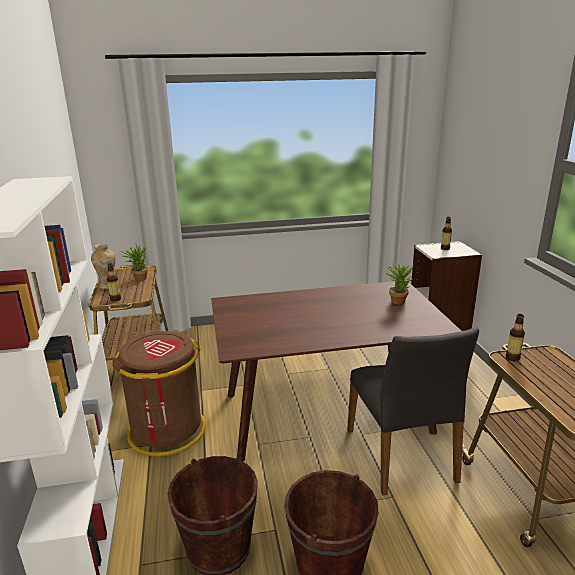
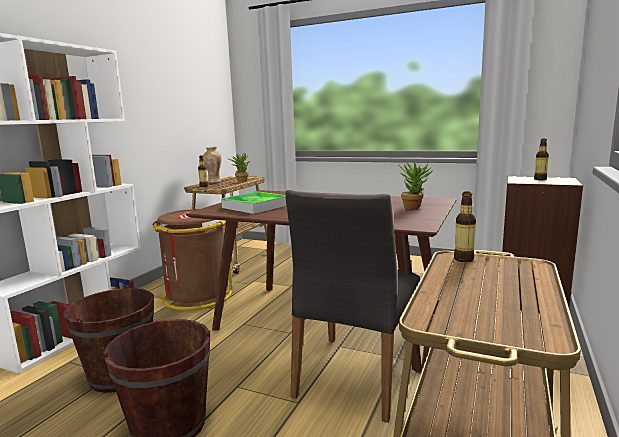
camera: 35 degrees right, 10 degrees down
none -> tray [221,192,286,214]

